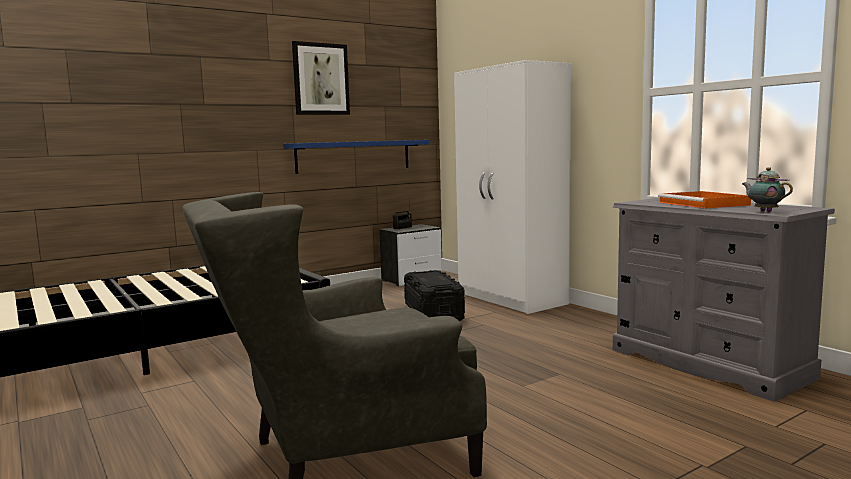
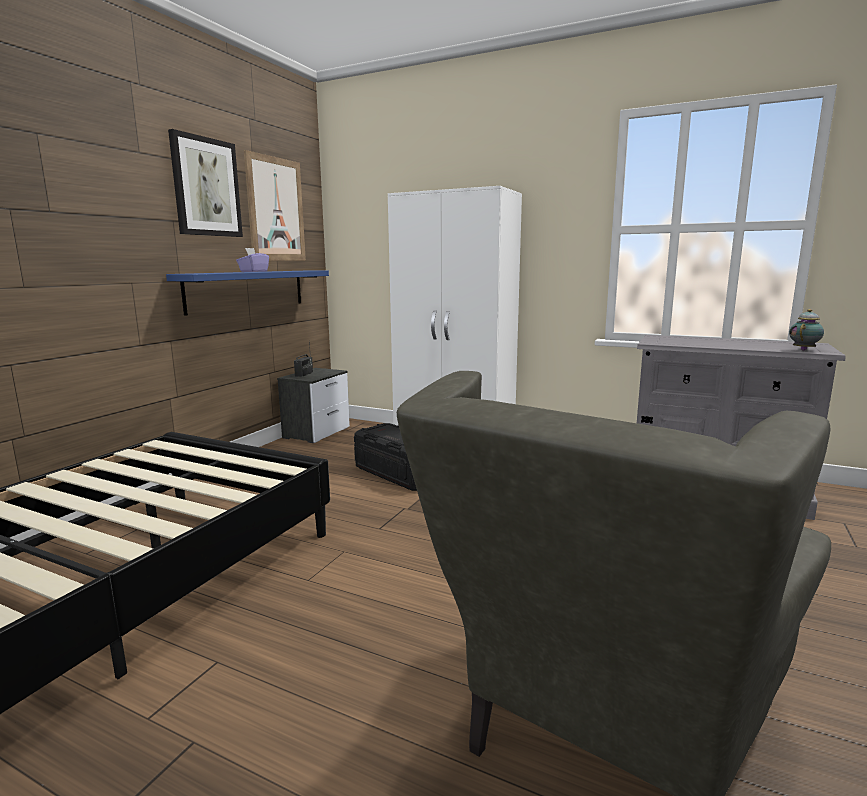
camera: 30 degrees left, 5 degrees up
orange tray [658,191,751,209] -> none
teapot [742,167,793,212] -> teapot turned 105 degrees clockwise [789,309,824,351]
none -> purple tissue box [236,248,269,272]
none -> picture [244,150,306,261]

